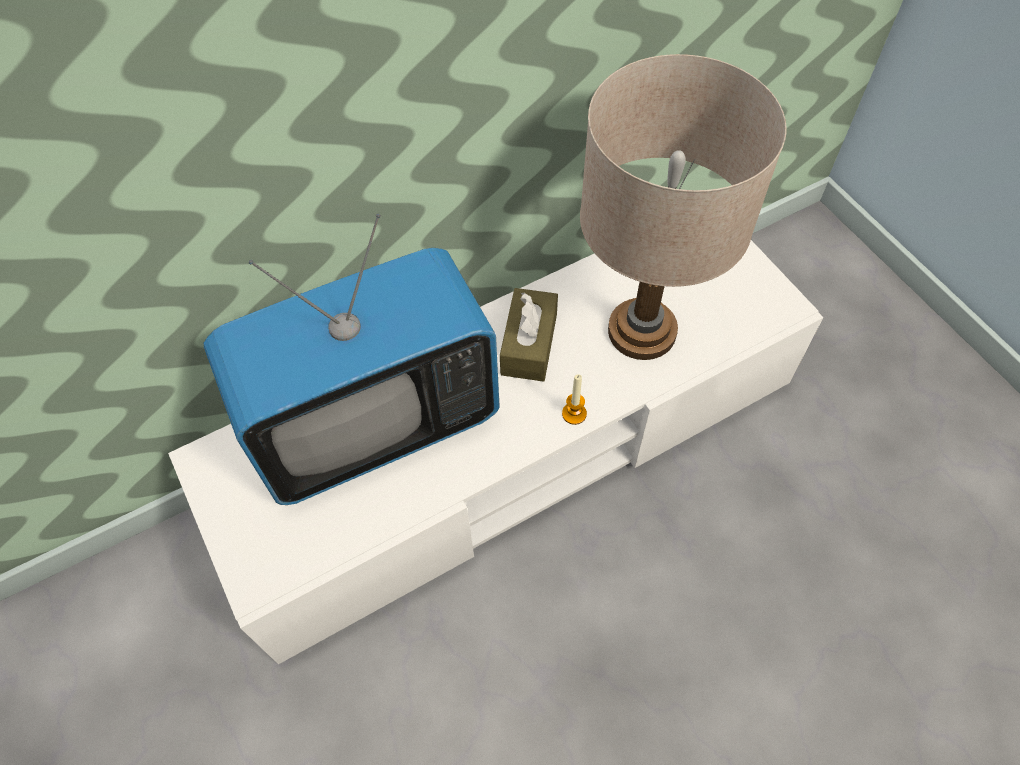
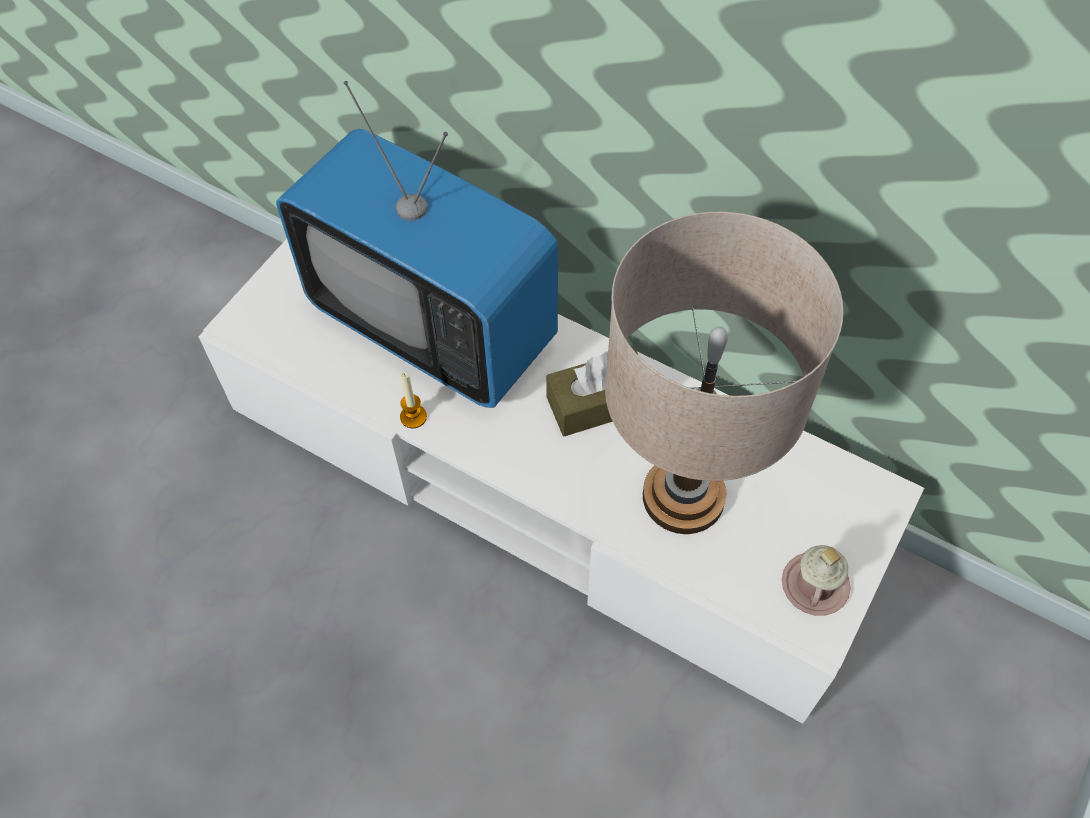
camera: 60 degrees right, 0 degrees up
candle [562,374,587,425] -> candle moved to [400,372,427,428]
none -> pink mug [782,545,851,616]

